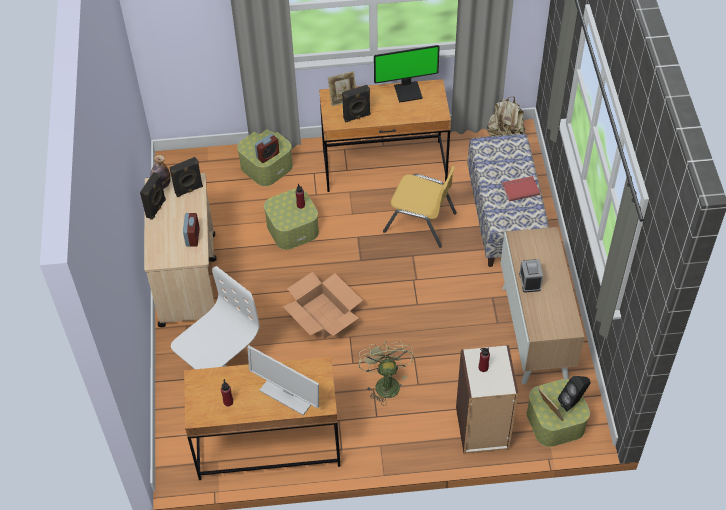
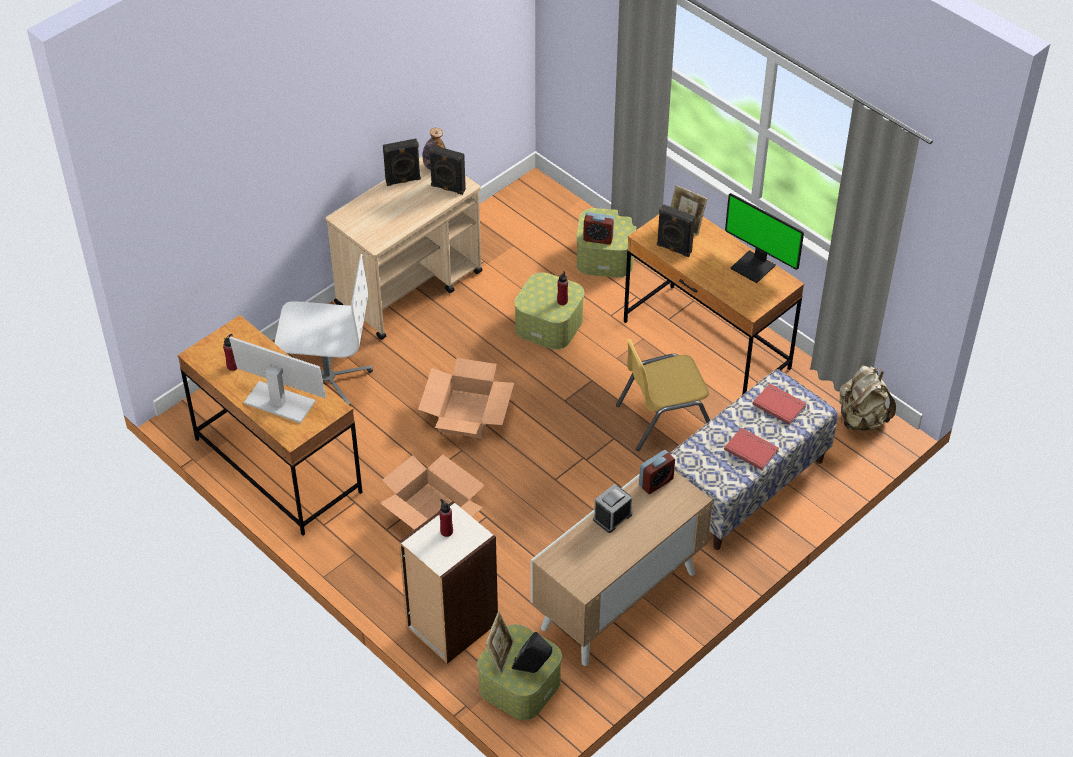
camera: 50 degrees right, 5 degrees down
alarm clock [183,213,200,247] -> alarm clock moved to [639,450,675,494]
monitor [248,345,319,415] -> monitor turned 120 degrees clockwise [229,336,326,423]
green fan [359,341,414,405] -> cardboard box [380,454,485,530]
yellow chair [383,166,457,248] -> yellow chair turned 90 degrees clockwise [616,339,710,451]
none -> red book [753,384,807,425]

